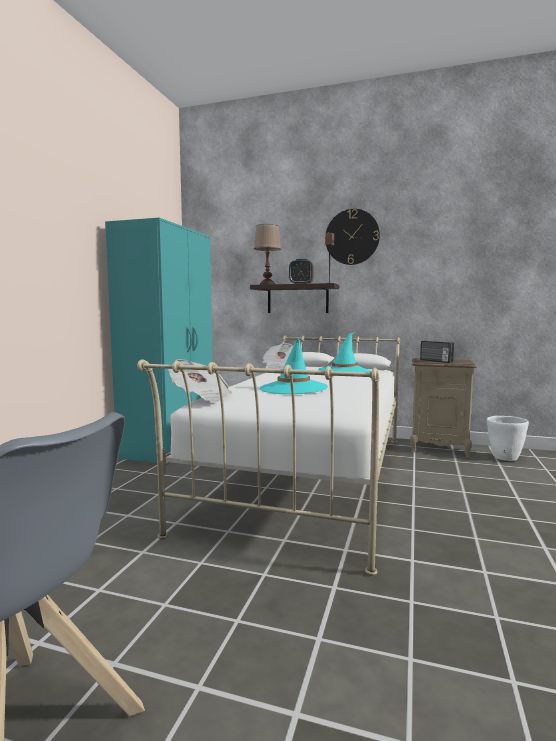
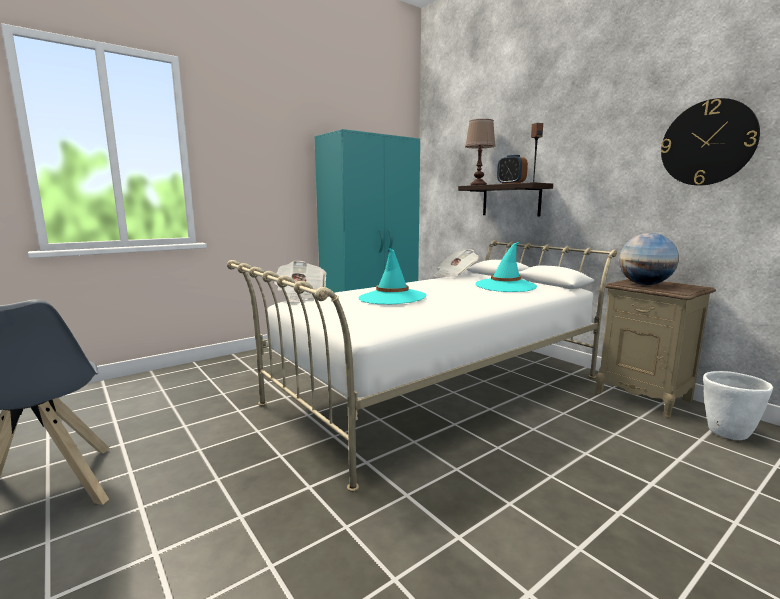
camera: 35 degrees right, 5 degrees up
wall clock [326,209,380,265] -> wall clock moved to [661,98,760,185]
radio [420,341,454,363] -> globe [619,233,679,285]

